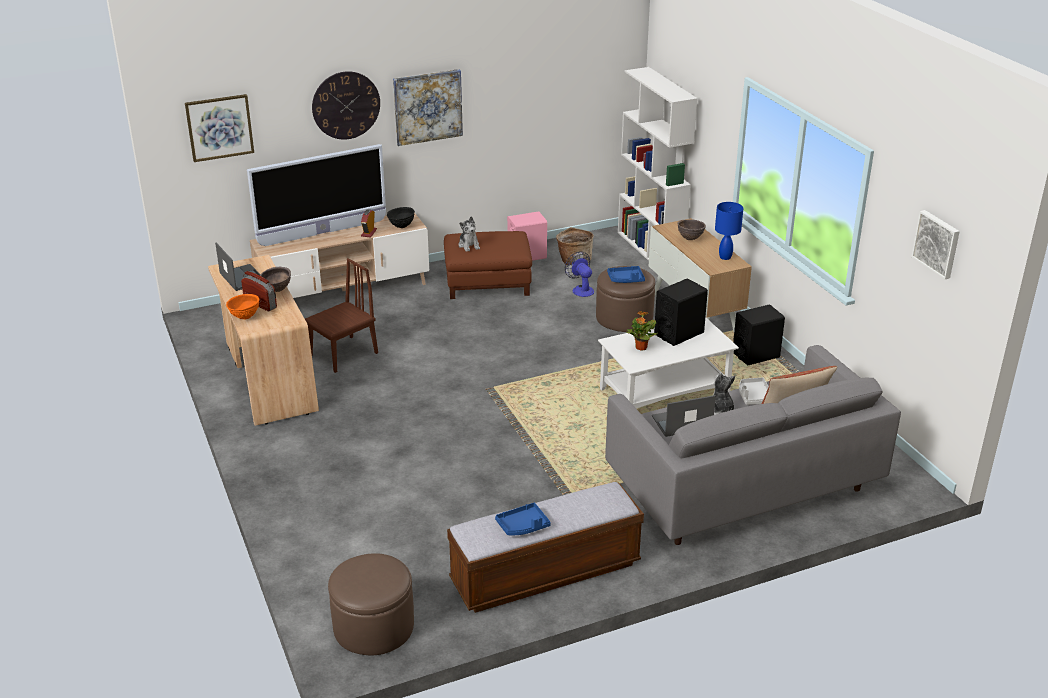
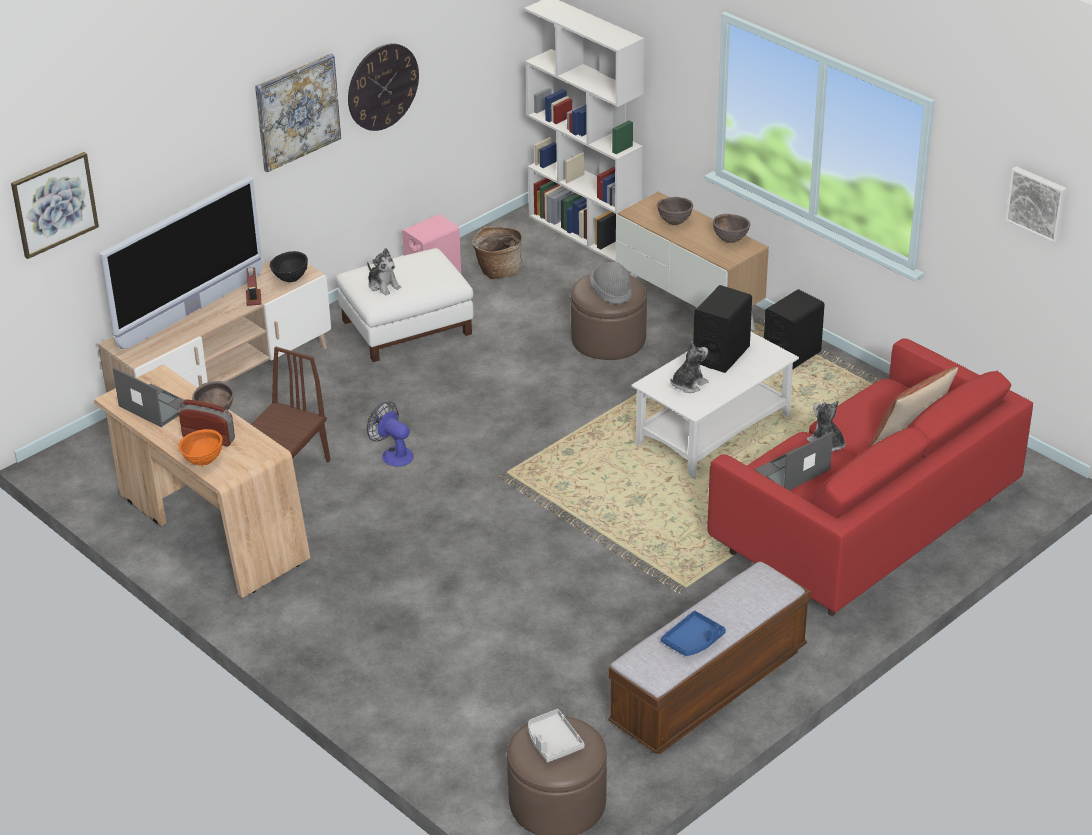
camera: 20 degrees left, 5 degrees up
wall clock [312,71,380,140] -> wall clock moved to [348,43,419,131]
brown ottoman [444,231,532,299] -> white ottoman [336,248,474,362]
fan [565,251,594,297] -> fan moved to [367,401,414,466]
grey sofa [605,345,901,545] -> red sofa [708,338,1033,616]
blue tray [607,266,645,283] -> grey hat [589,262,632,304]
potted plant [626,311,658,350] -> plush toy [670,341,709,393]
blue table lamp [715,202,744,260] -> brown bowl [713,214,750,243]
grey tray [739,377,769,405] -> grey tray moved to [528,709,585,762]

